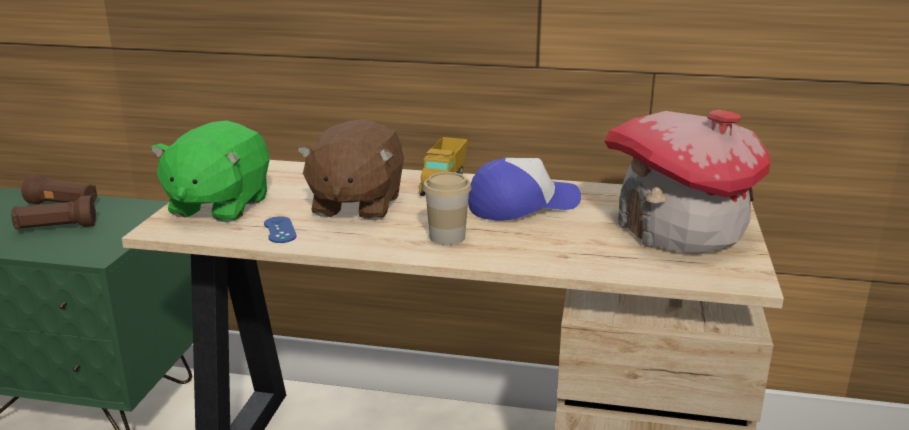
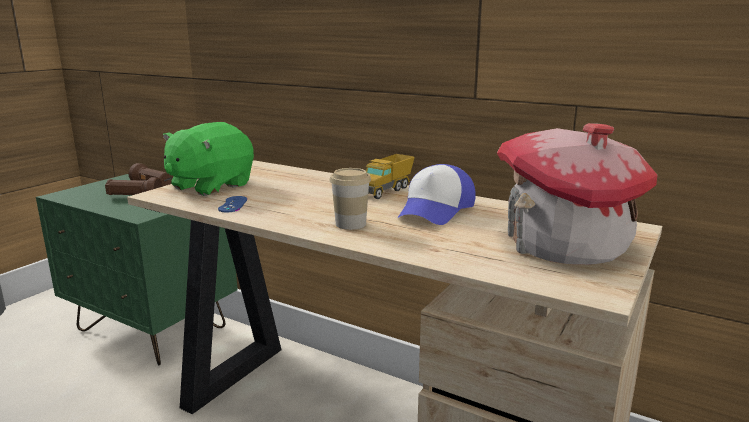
camera: 20 degrees right, 5 degrees down
brown plush toy [297,119,404,220] -> none
cap [468,158,581,221] -> cap turned 120 degrees clockwise [398,164,476,225]

